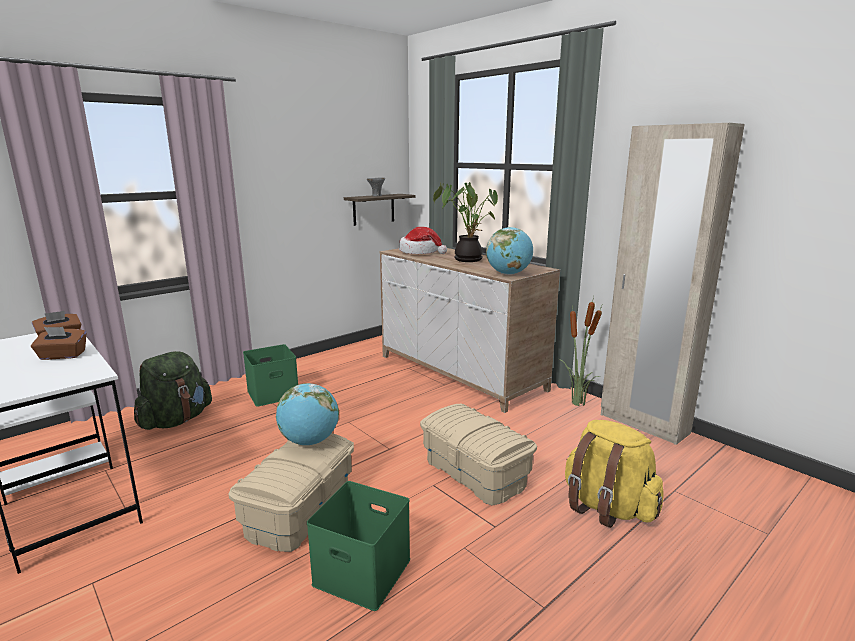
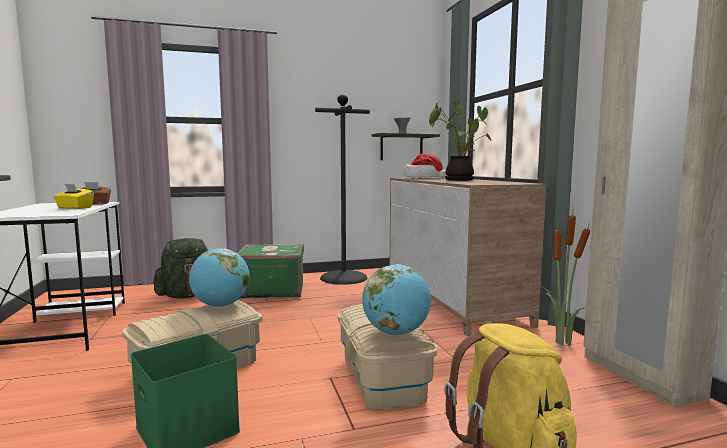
camera: 25 degrees right, 10 degrees down
brown tissue box [31,327,86,360] -> yellow tissue box [53,184,94,209]
green storage box [243,344,298,407] -> green suitcase [237,243,304,299]
globe [486,227,533,275] -> globe moved to [362,264,431,335]
none -> black clothes rack [315,95,370,285]

